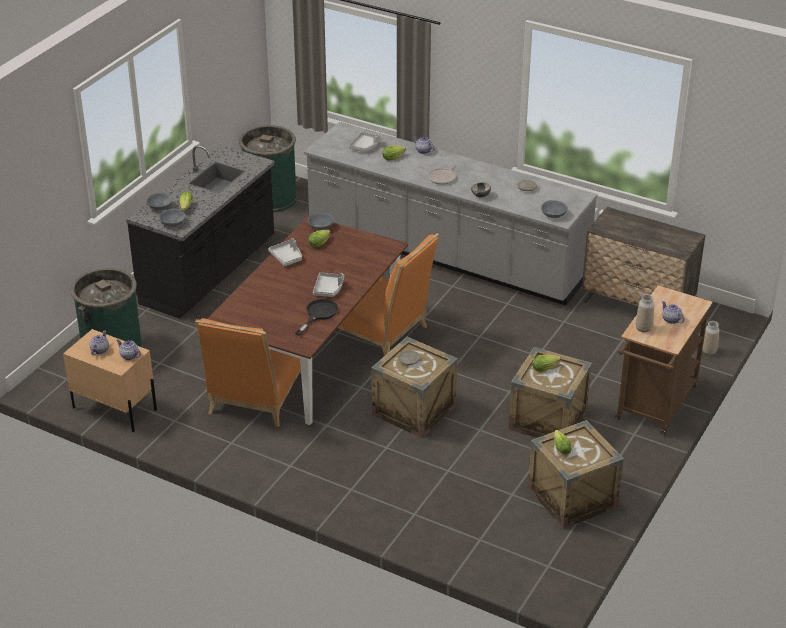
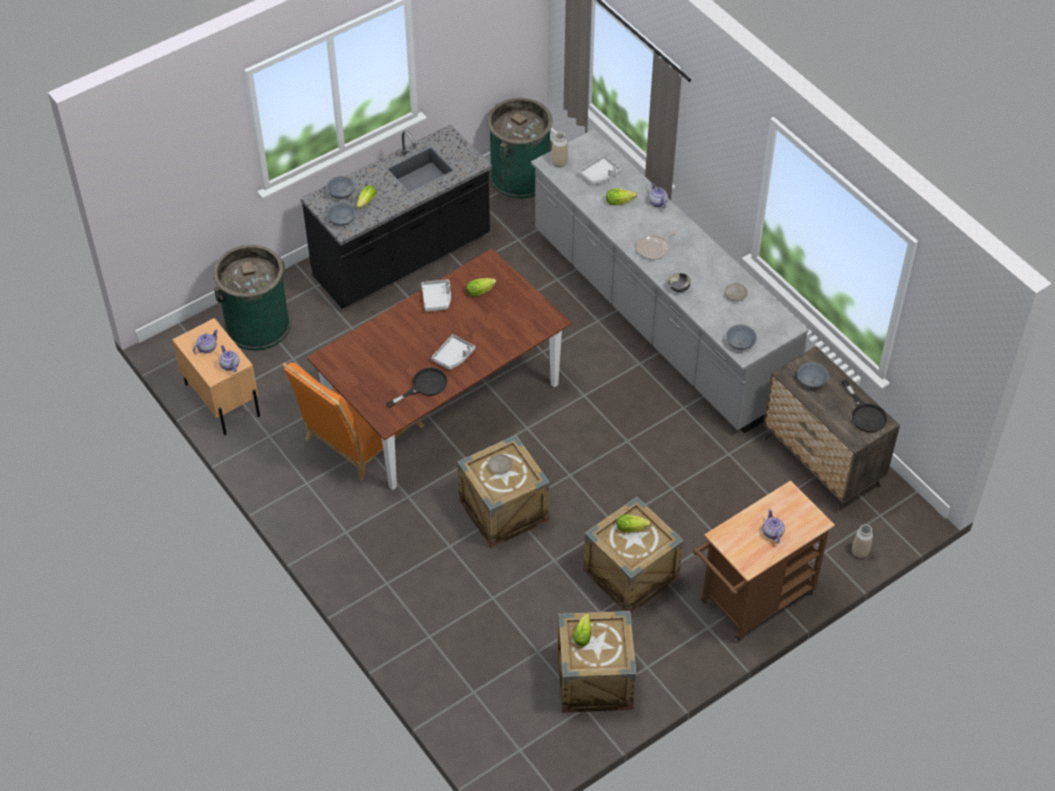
camera: 25 degrees right, 15 degrees up
grey bowl [308,213,334,230] -> grey bowl moved to [797,362,829,388]
orange chair [338,233,439,356] -> none
vase [636,294,654,332] -> vase moved to [551,132,568,167]
none -> black frying pan [842,379,887,432]

